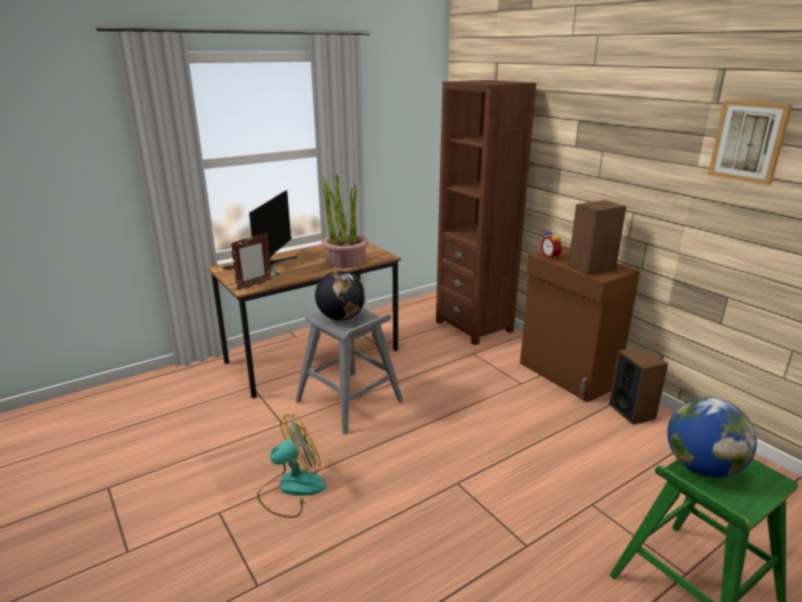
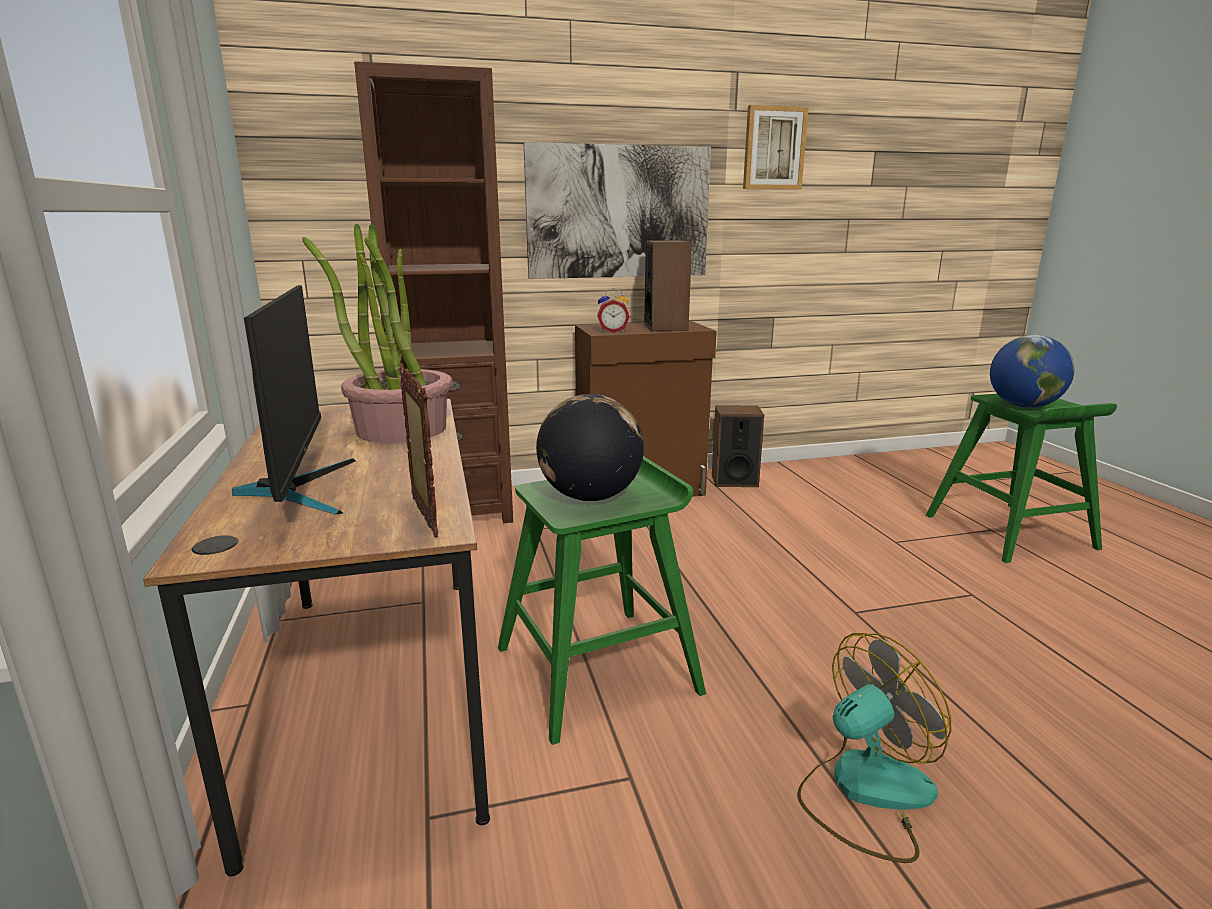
camera: 70 degrees left, 5 degrees down
monitor [249,190,298,275] -> monitor turned 45 degrees clockwise [232,285,356,515]
fan [257,414,326,518] -> fan turned 75 degrees clockwise [797,633,951,863]
grey stool [295,308,403,435] -> green stool [498,456,706,745]
none -> picture [524,142,711,279]

